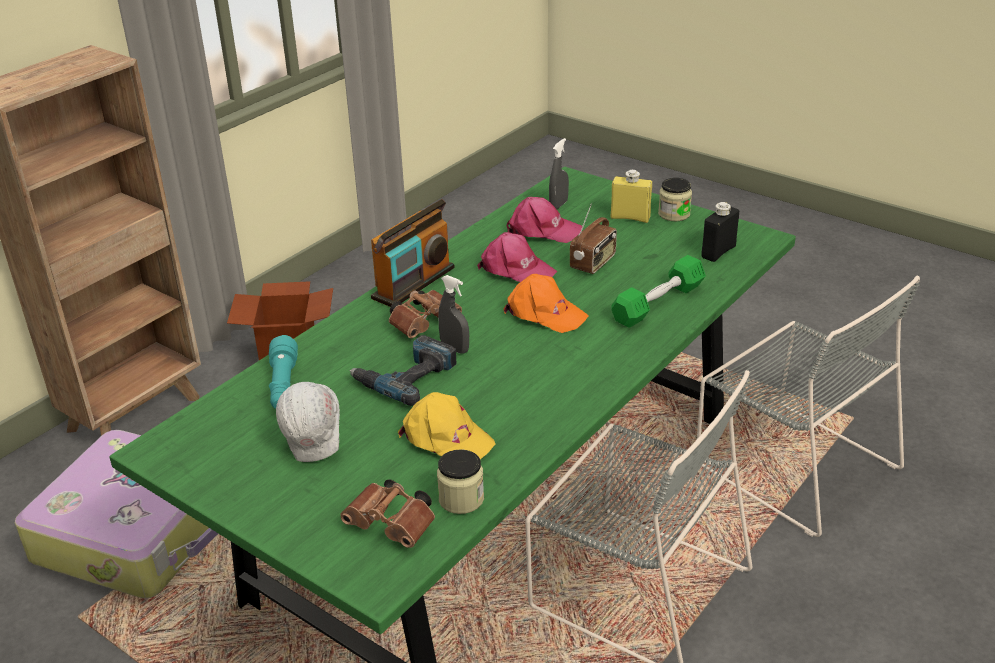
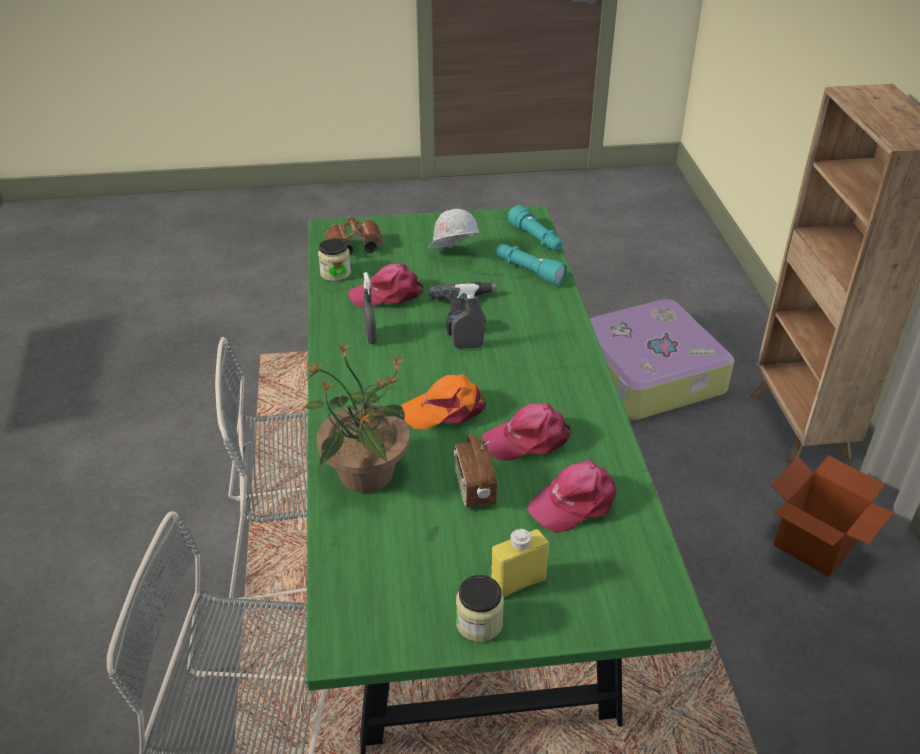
camera: 135 degrees right, 5 degrees up
radio [371,199,455,307] -> none
brown binoculars [389,290,462,338] -> none
yellow cap [398,392,495,460] -> pink cap [348,263,424,308]
grey spray bottle [549,138,569,209] -> grey spray bottle moved to [363,272,377,344]
green dumbbell [611,255,706,328] -> potted plant [302,343,410,493]
black bottle [701,202,739,262] -> none
none -> turquoise flashlight [508,205,562,251]

